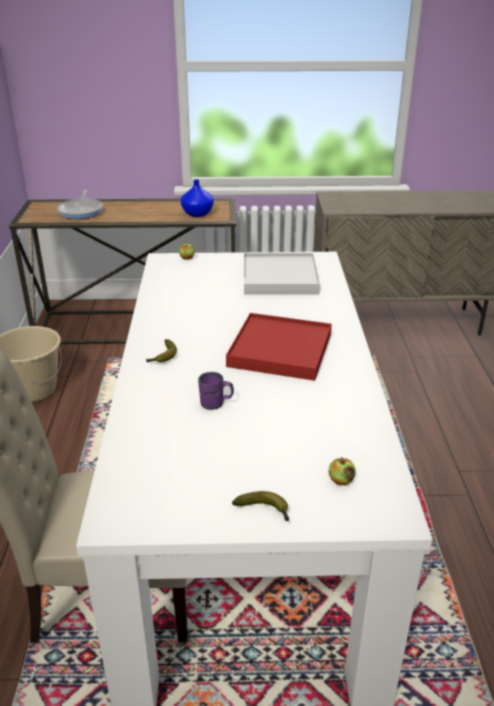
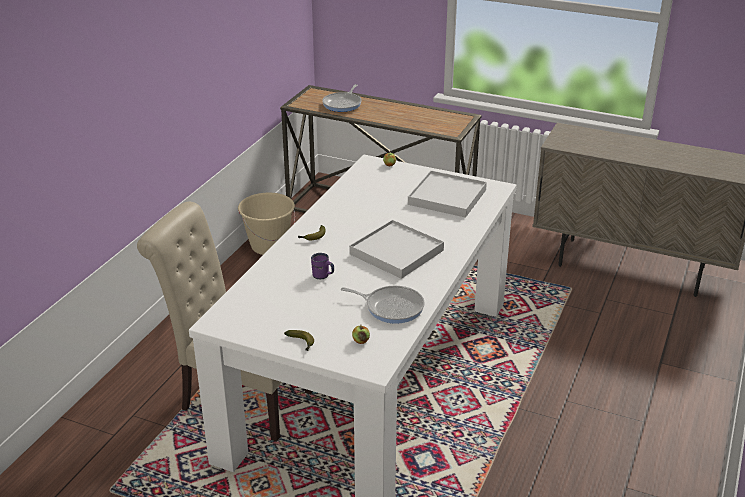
camera: 25 degrees right, 0 degrees up
blue vase [180,179,214,217] -> none
red tray [226,313,332,381] -> white tray [349,220,444,279]
none -> frying pan [341,285,425,324]

